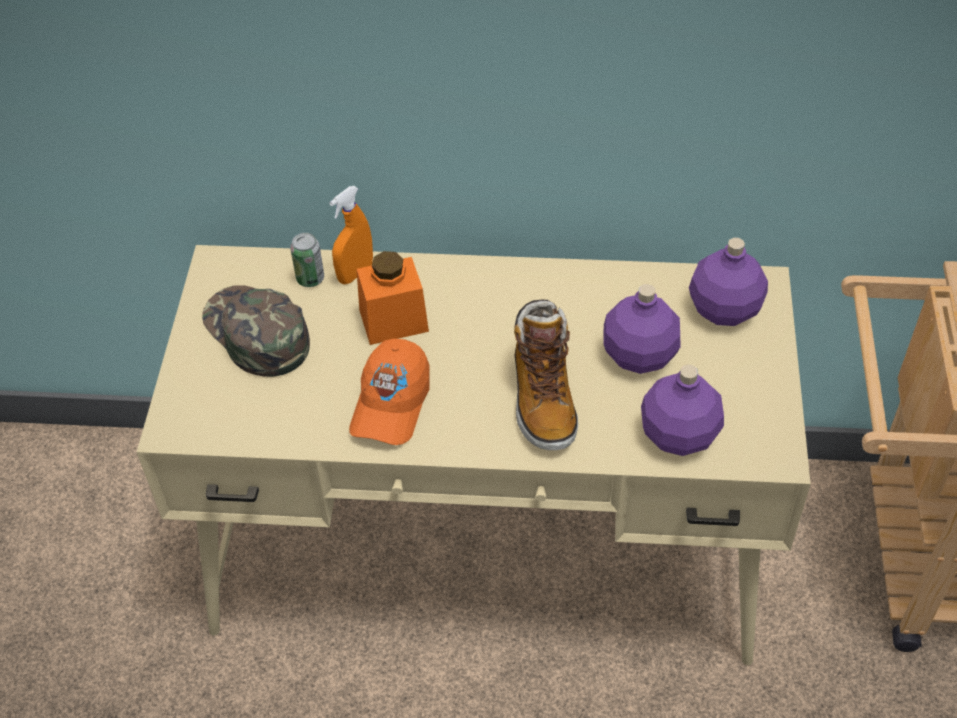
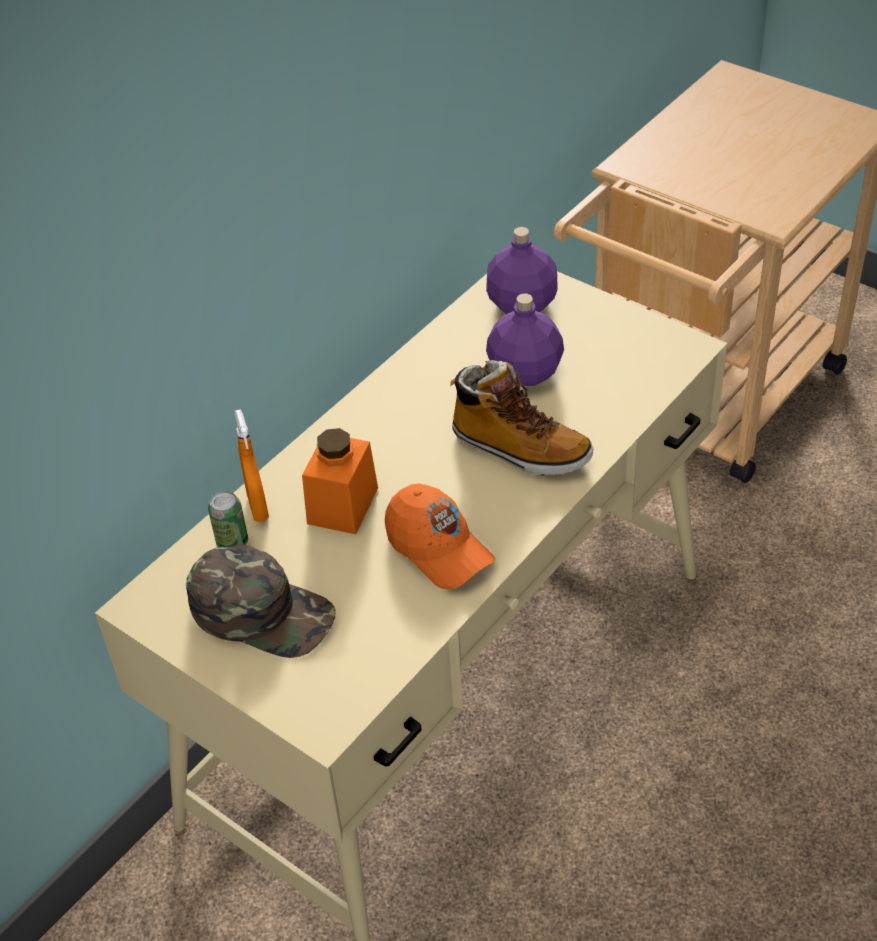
camera: 55 degrees left, 5 degrees down
green cap [202,286,310,377] -> green cap turned 150 degrees counterclockwise [186,544,336,658]
purple bottle [641,364,724,456] -> none

